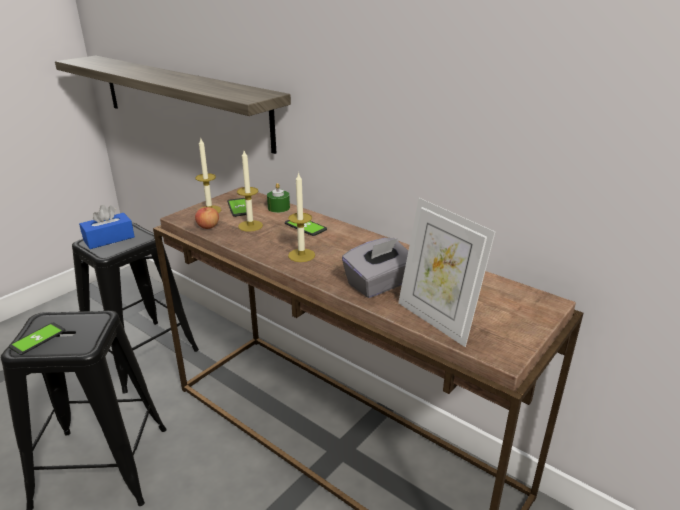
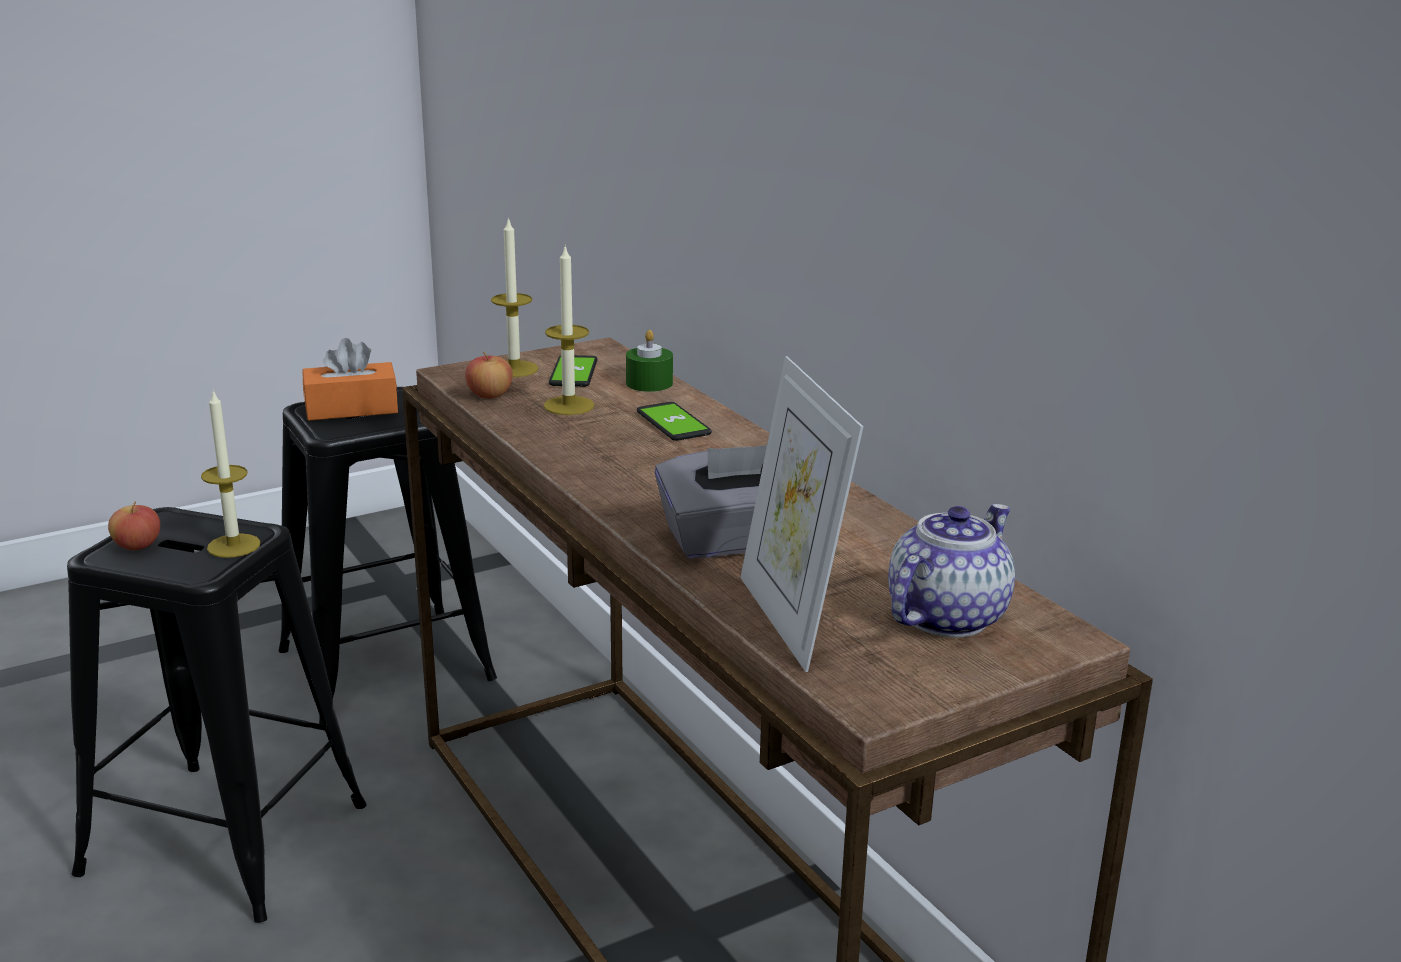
camera: 20 degrees right, 5 degrees down
phone [9,323,65,355] -> apple [108,502,160,550]
shelf [55,56,291,154] -> none
blue tissue box [79,205,135,249] -> orange tissue box [302,338,398,421]
candle [288,172,315,262] -> candle moved to [201,389,260,558]
none -> teapot [888,504,1015,638]

